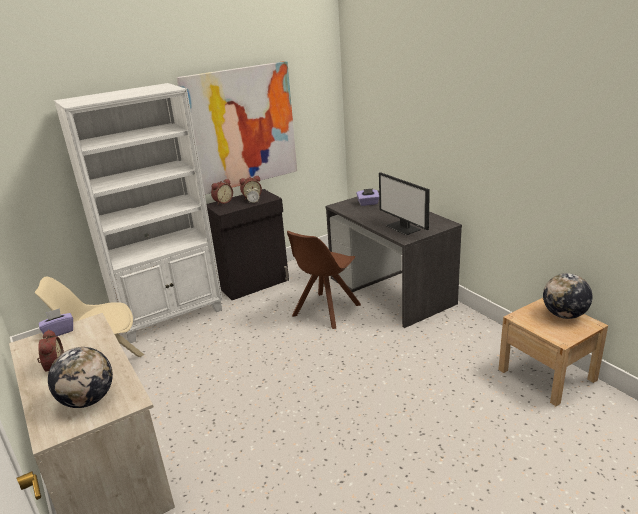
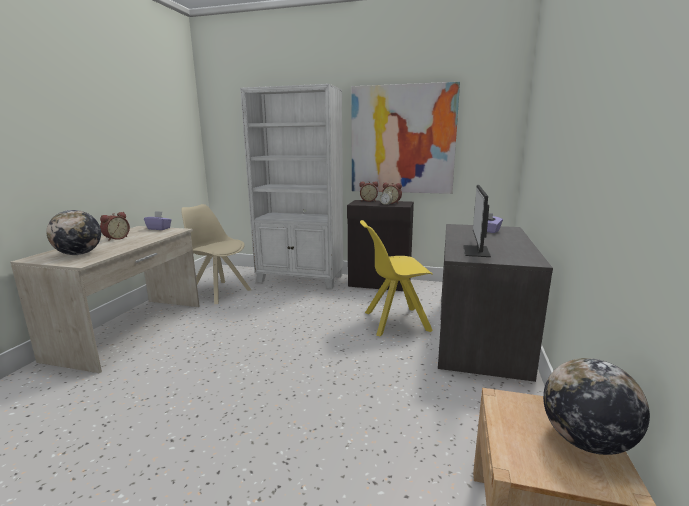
camera: 45 degrees right, 10 degrees down
brown chair [287,231,361,329] -> yellow chair [360,220,433,336]

